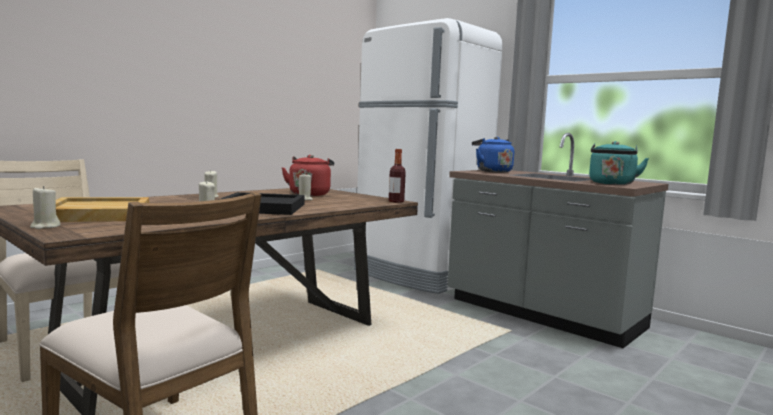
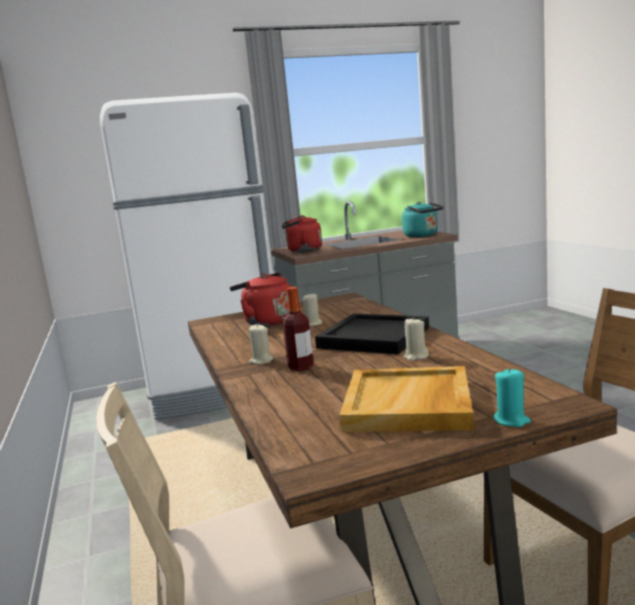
camera: 60 degrees left, 5 degrees up
beige candle [30,186,61,229] -> turquoise candle [493,368,531,427]
bottle [389,149,406,203] -> bottle moved to [283,287,314,371]
blue kettle [472,137,514,173] -> red kettle [282,215,322,252]

